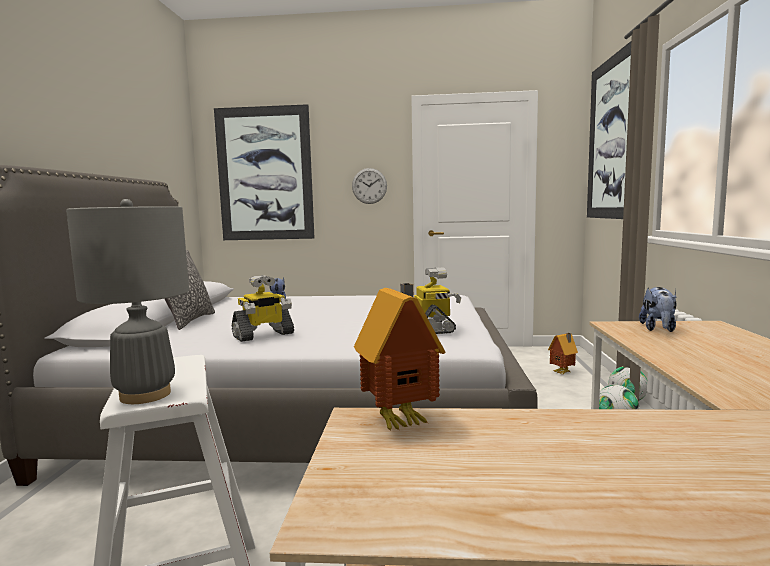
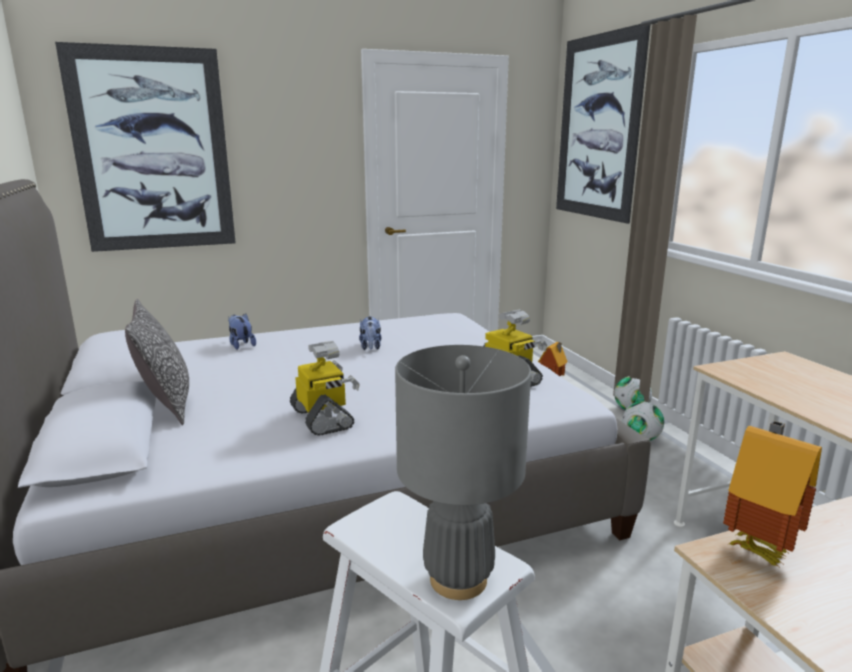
camera: 25 degrees left, 10 degrees up
toy robot [232,275,294,342] -> toy robot turned 60 degrees counterclockwise [290,341,360,436]
wall clock [352,168,387,204] -> none
plush toy [639,287,677,332] -> plush toy moved to [359,316,381,350]

